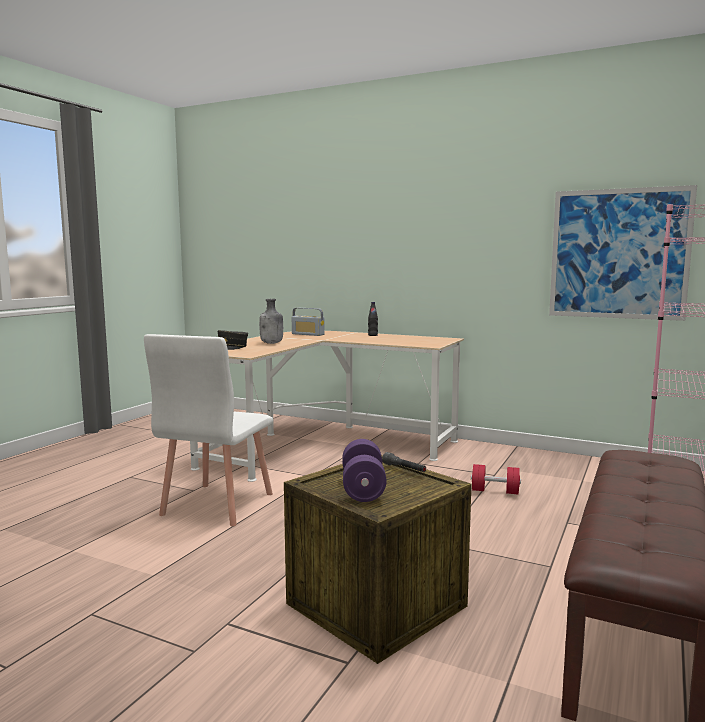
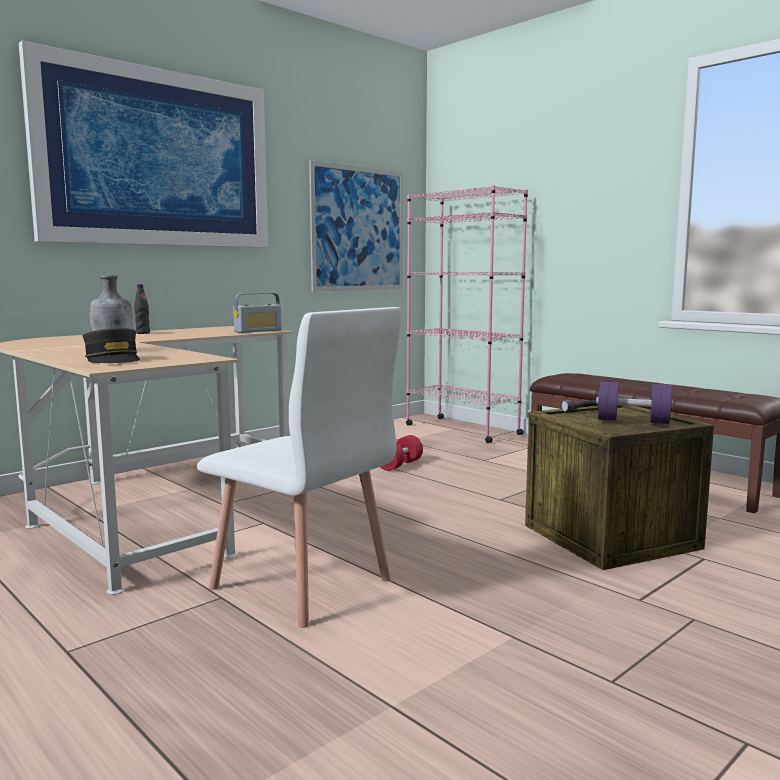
camera: 70 degrees left, 0 degrees up
radio [292,308,325,336] -> radio moved to [233,293,282,333]
none -> picture [19,41,268,248]

